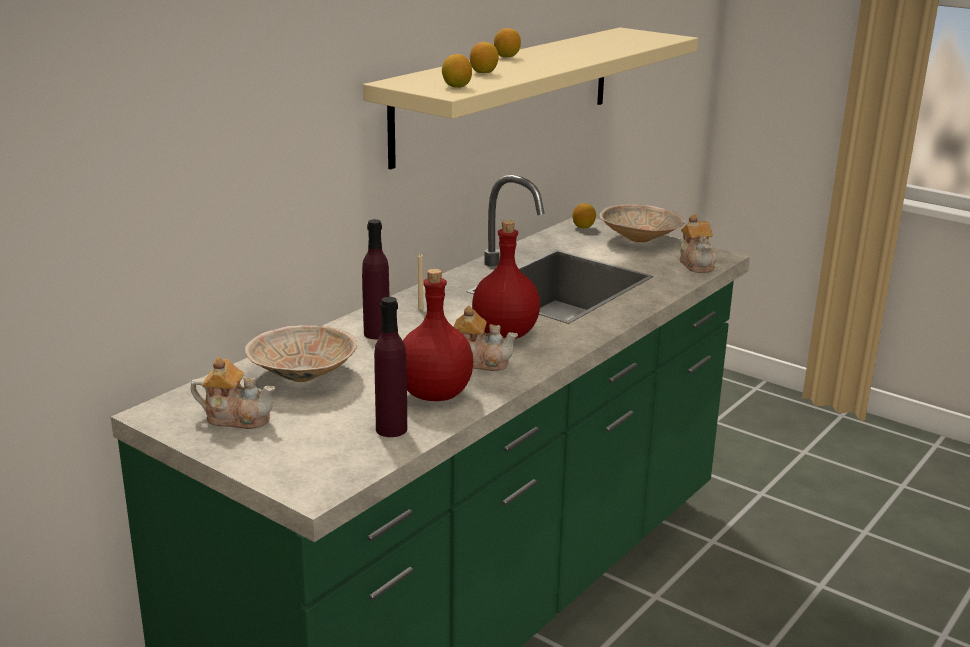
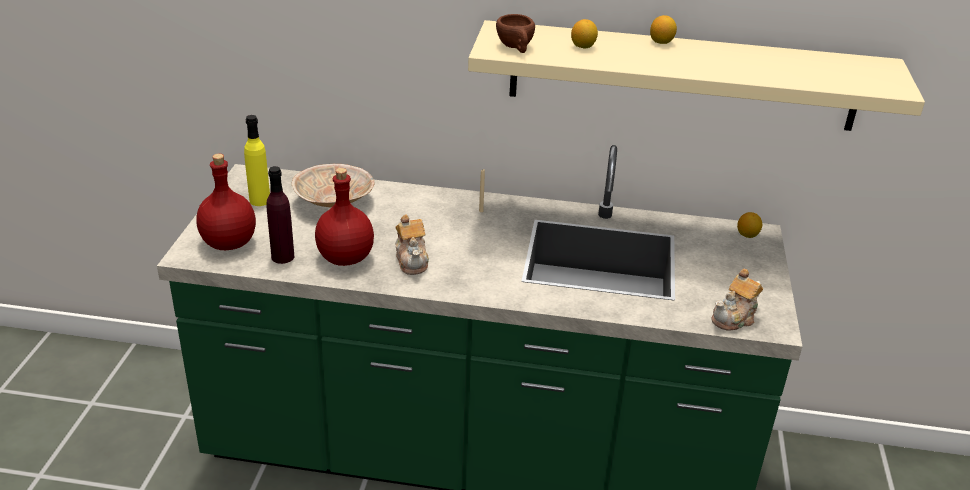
camera: 60 degrees right, 10 degrees up
teapot [190,357,275,429] -> yellow bottle [244,115,270,206]
purple bottle [362,219,389,339] -> none
lemon [442,54,472,88] -> brown cup [496,14,535,53]
red bottle [472,220,540,339] -> red bottle moved to [196,153,256,250]
beige bowl [599,204,685,242] -> none

